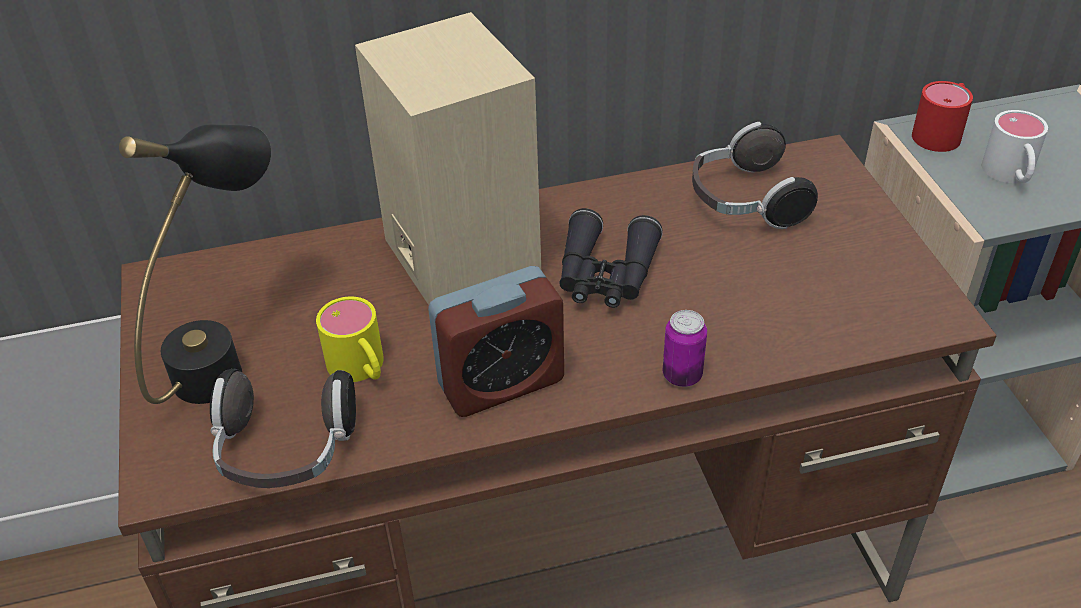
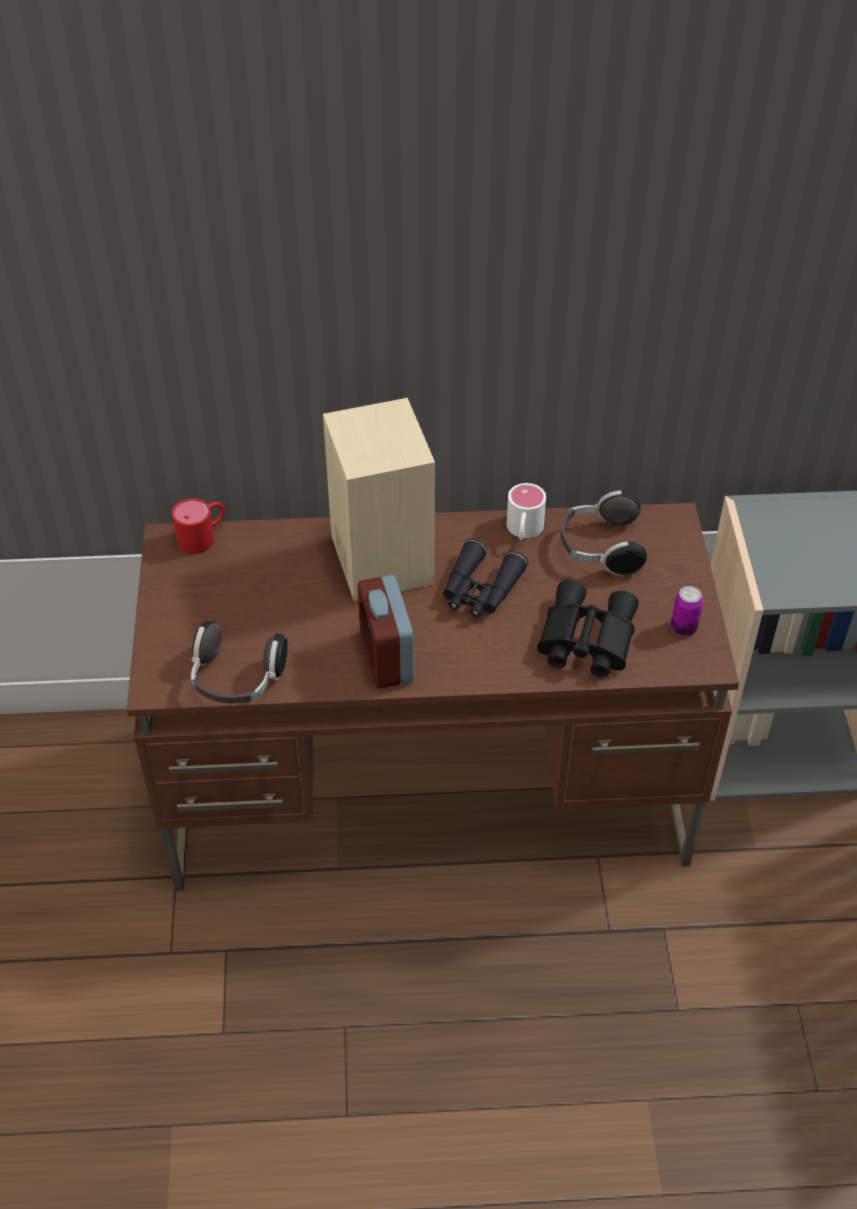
camera: 10 degrees right, 5 degrees up
black table lamp [119,124,271,404] -> none
yellow mug [316,296,384,382] -> none
alarm clock [428,266,564,417] -> alarm clock turned 90 degrees clockwise [358,575,414,689]
can [663,310,707,387] -> can moved to [671,586,703,636]
red mug [912,81,973,152] -> red mug moved to [172,498,225,554]
white mug [982,110,1048,183] -> white mug moved to [507,483,546,540]
none -> black binoculars [537,580,639,677]

